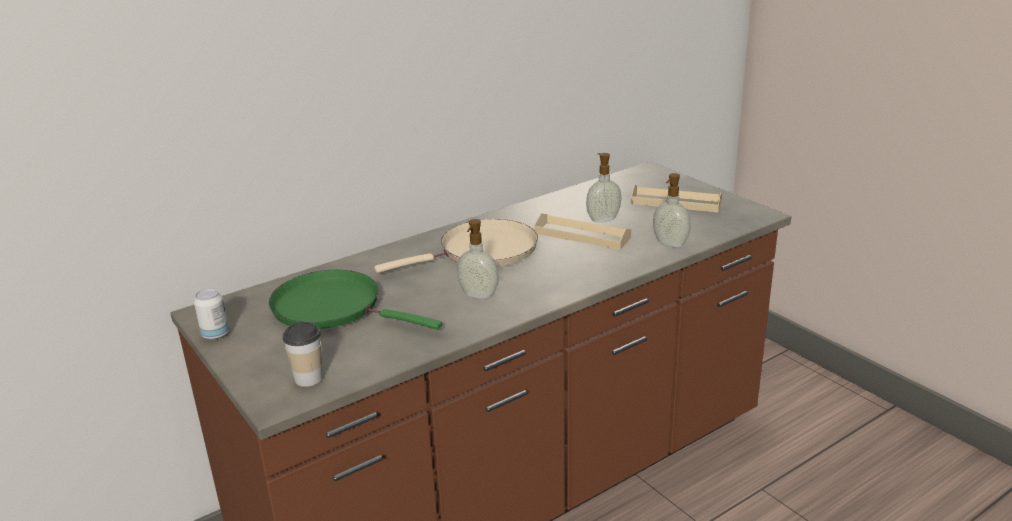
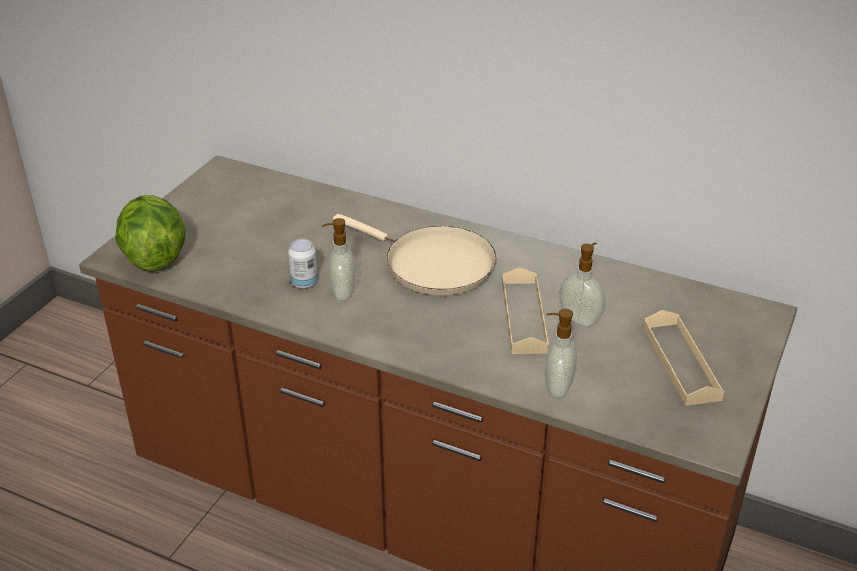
camera: 60 degrees right, 10 degrees up
can [194,288,229,340] -> can moved to [288,239,318,289]
green frying pan [269,270,442,330] -> none
cup [283,322,323,387] -> lettuce [115,195,185,271]

